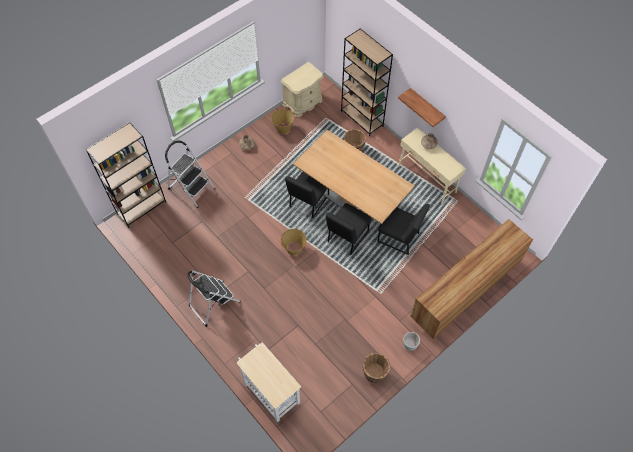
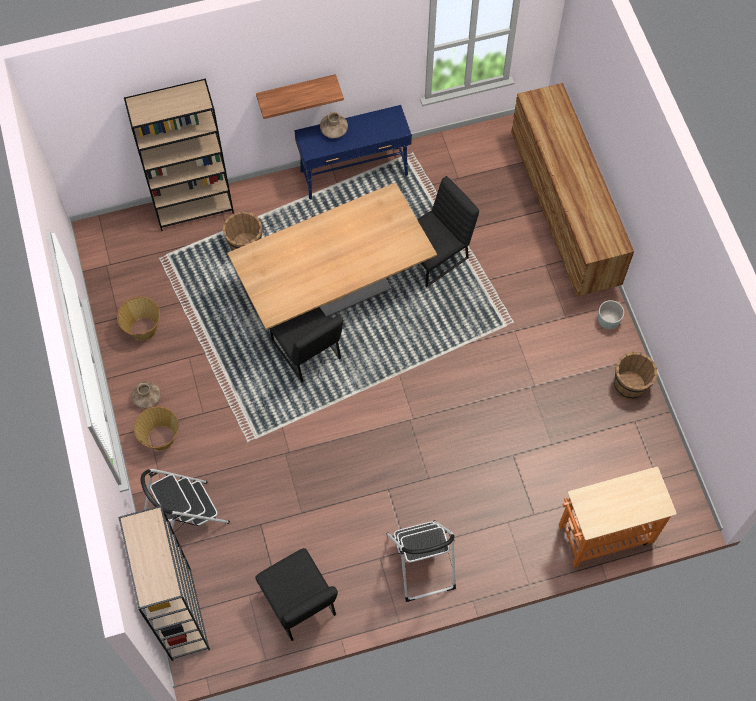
camera: 65 degrees left, 5 degrees up
white cart [237,343,301,423] -> orange cart [559,467,677,568]
beige nightstand [281,62,324,117] -> none
basket [281,229,307,255] -> basket moved to [134,406,179,450]
black chair [326,203,372,255] -> black chair moved to [255,548,338,641]
beige console table [398,128,466,204] -> blue console table [295,105,412,199]

